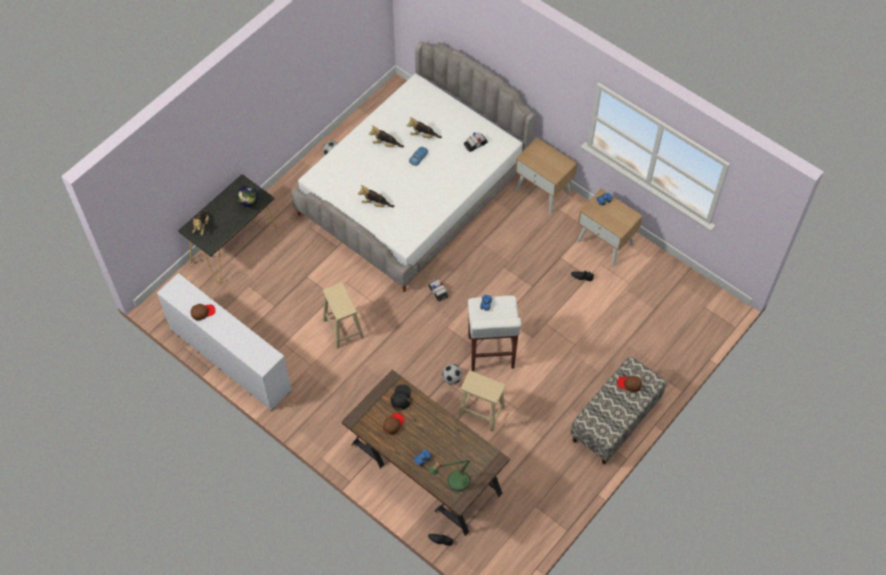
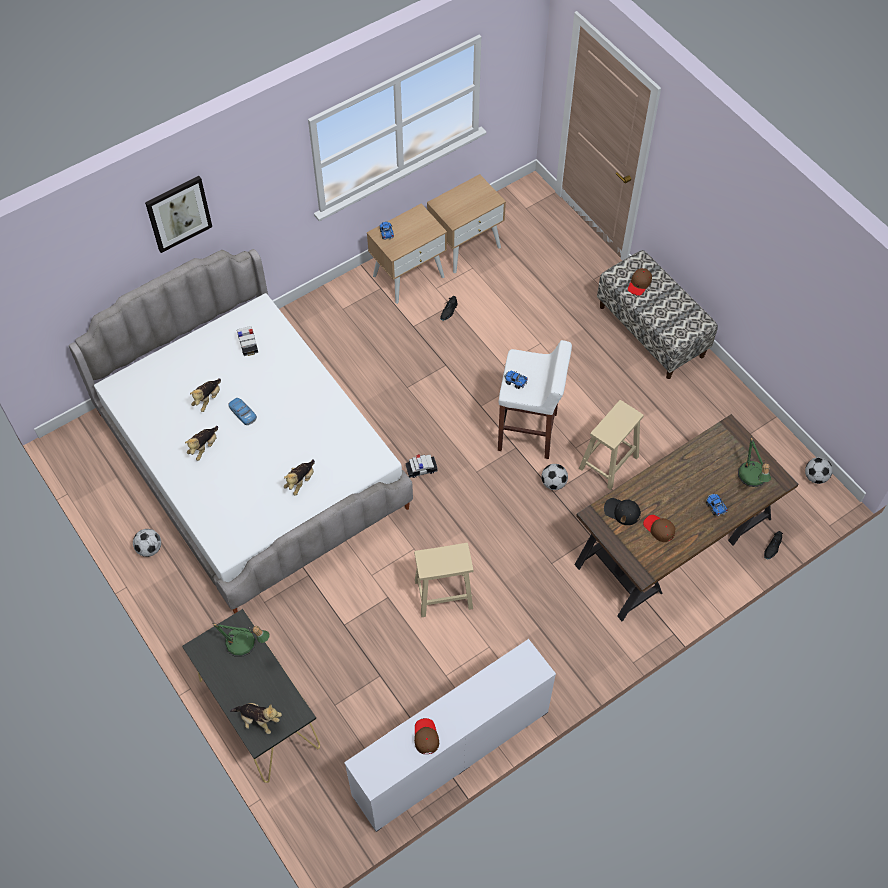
camera: 75 degrees left, 0 degrees up
globe [237,185,259,210] -> table lamp [212,623,270,657]
beige nightstand [515,137,577,214] -> beige nightstand moved to [427,174,506,273]
none -> picture [145,176,212,253]
none -> football [805,457,833,484]

